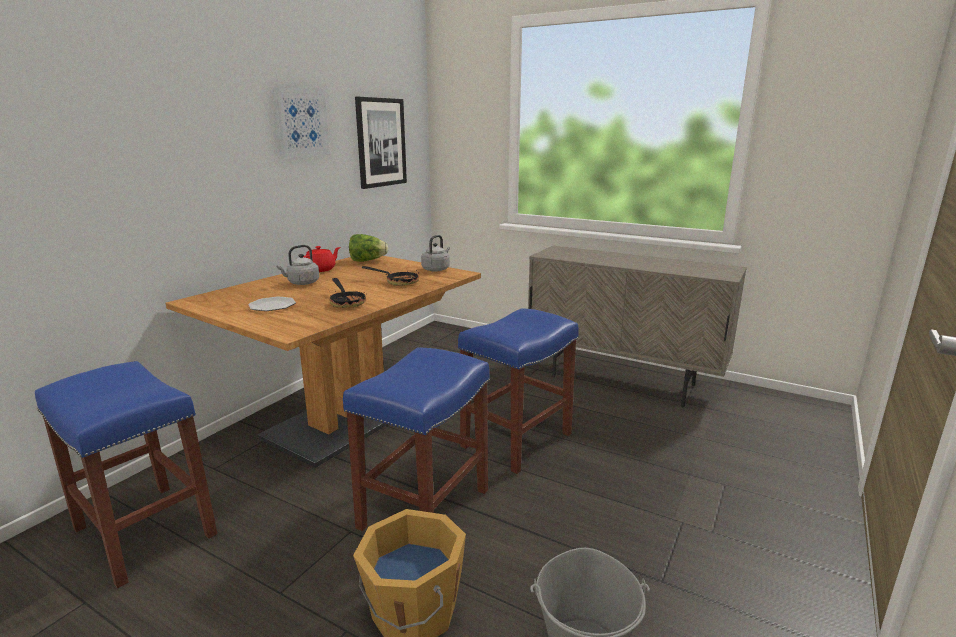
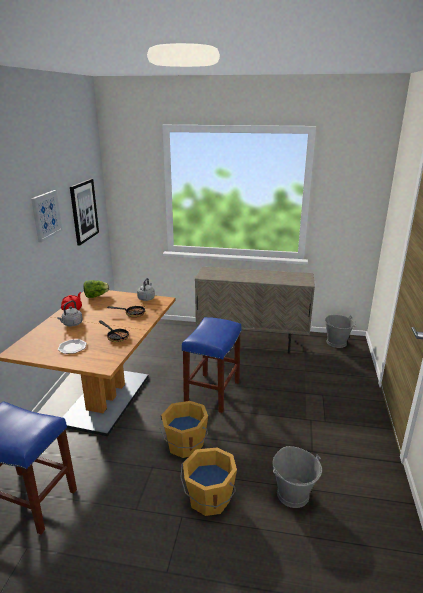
camera: 20 degrees left, 5 degrees up
blue stool [343,348,490,531] -> orange bucket [160,401,208,458]
none -> grey bucket [325,315,356,348]

